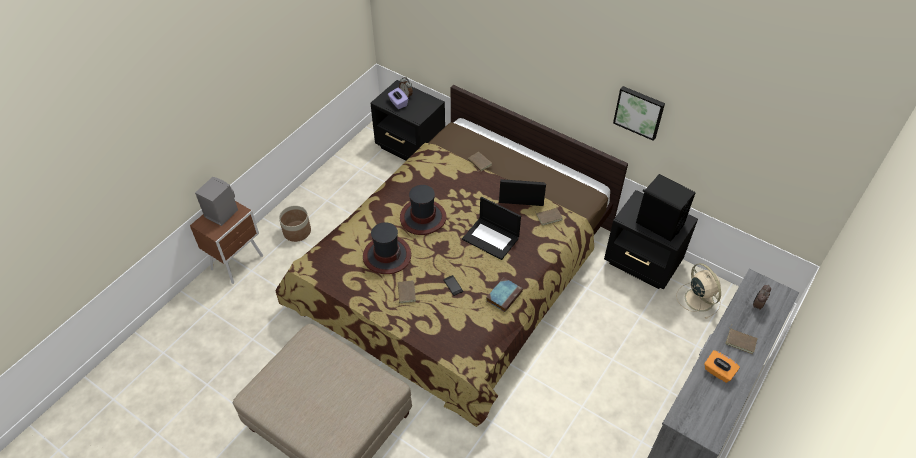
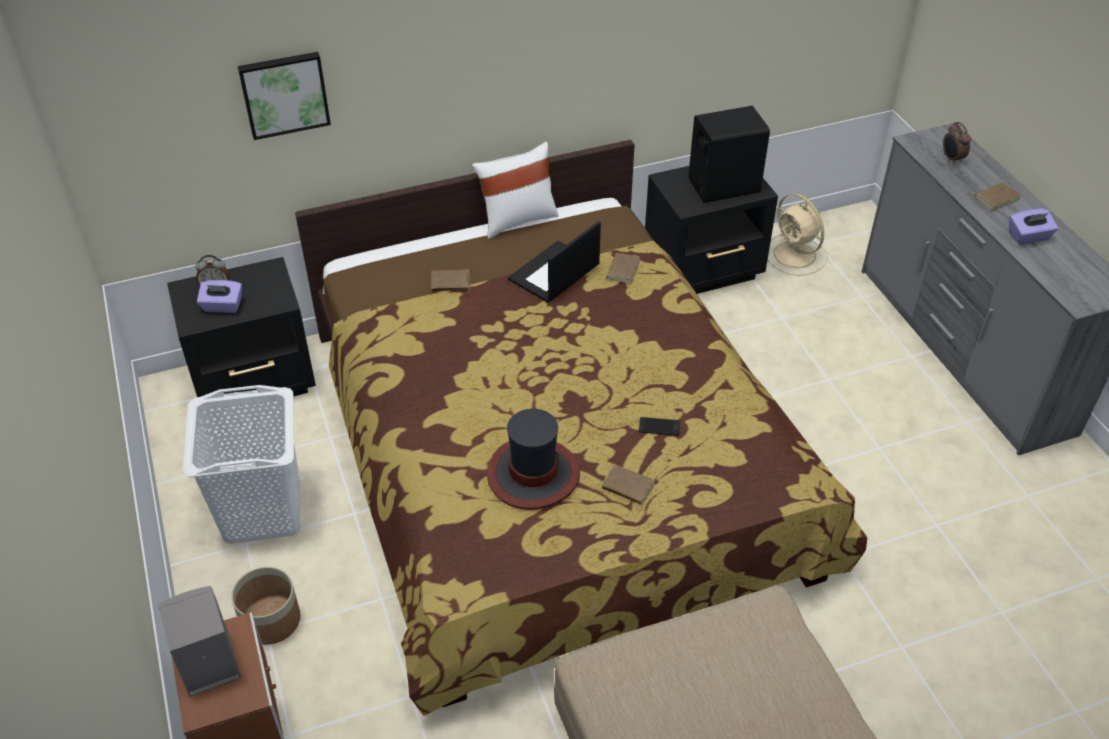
camera: 55 degrees left, 5 degrees down
hat [400,185,447,235] -> none
laptop [462,196,521,260] -> none
book [486,277,523,312] -> none
picture [613,86,665,141] -> picture moved to [238,52,331,140]
beige fan [676,263,721,319] -> beige fan turned 135 degrees counterclockwise [768,193,828,276]
orange tissue box [704,350,740,383] -> purple tissue box [1009,209,1058,245]
none -> white laundry basket [183,385,300,544]
none -> white pillow [472,142,559,239]

